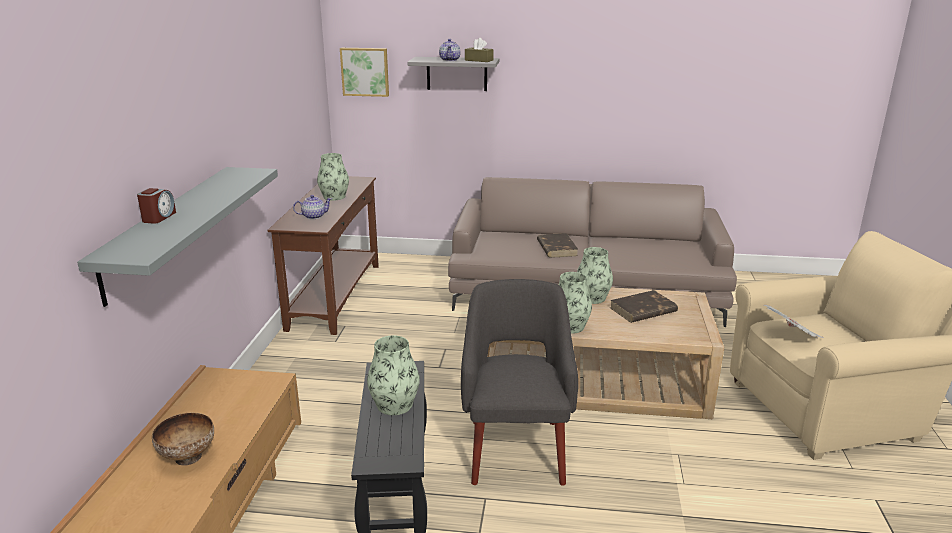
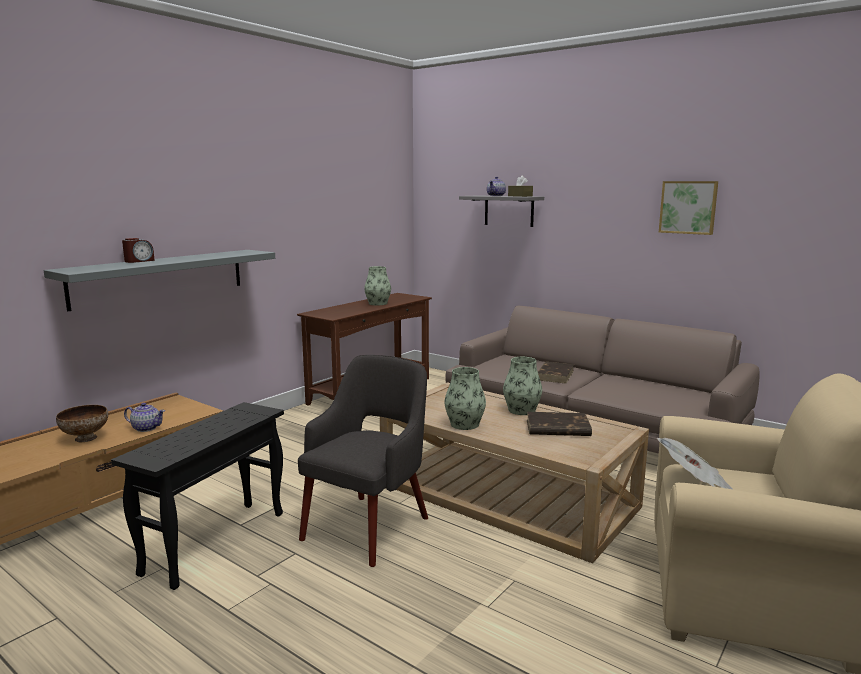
camera: 30 degrees right, 10 degrees down
teapot [293,195,332,219] -> teapot moved to [124,403,165,432]
picture [340,48,389,97] -> picture moved to [659,181,718,235]
vase [367,335,420,415] -> none

